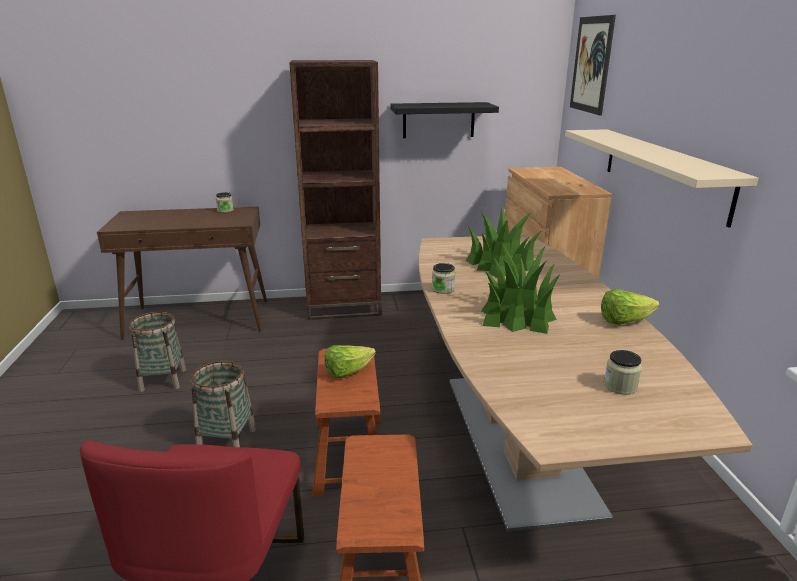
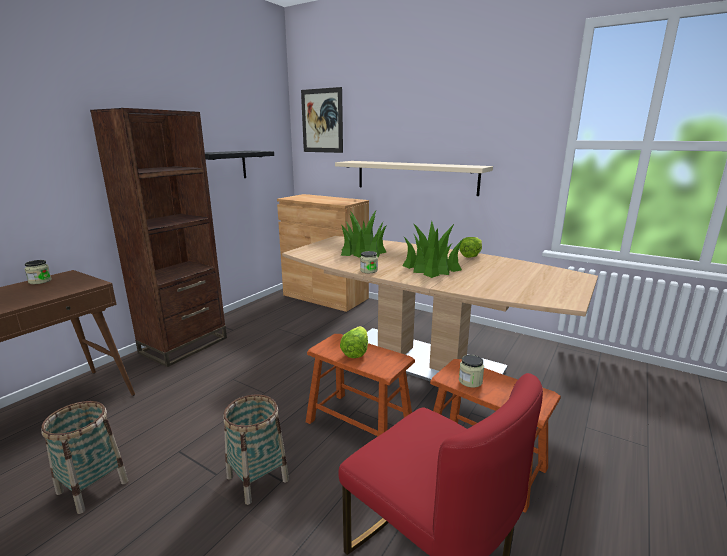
camera: 50 degrees left, 5 degrees down
jar [604,350,642,395] -> jar moved to [459,355,484,388]

